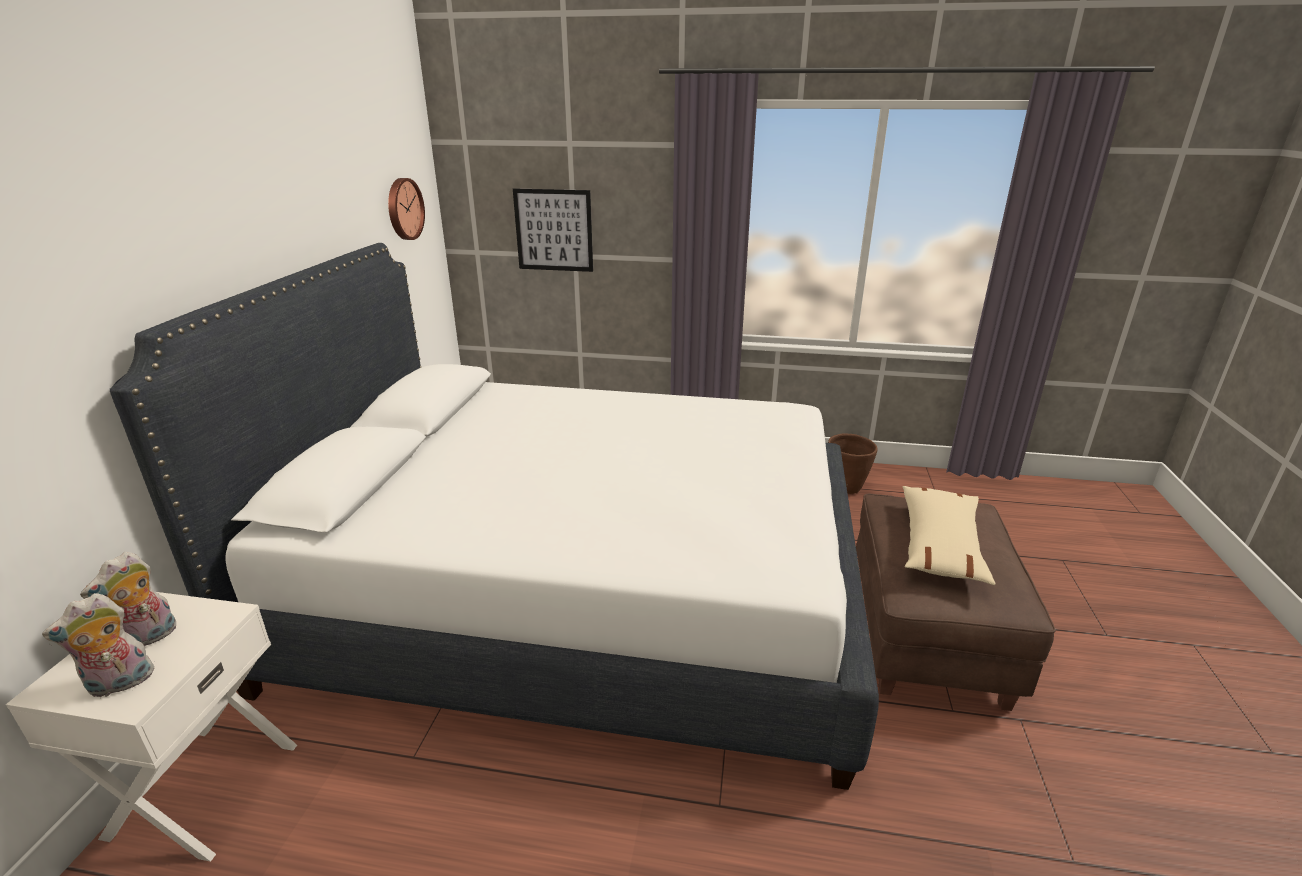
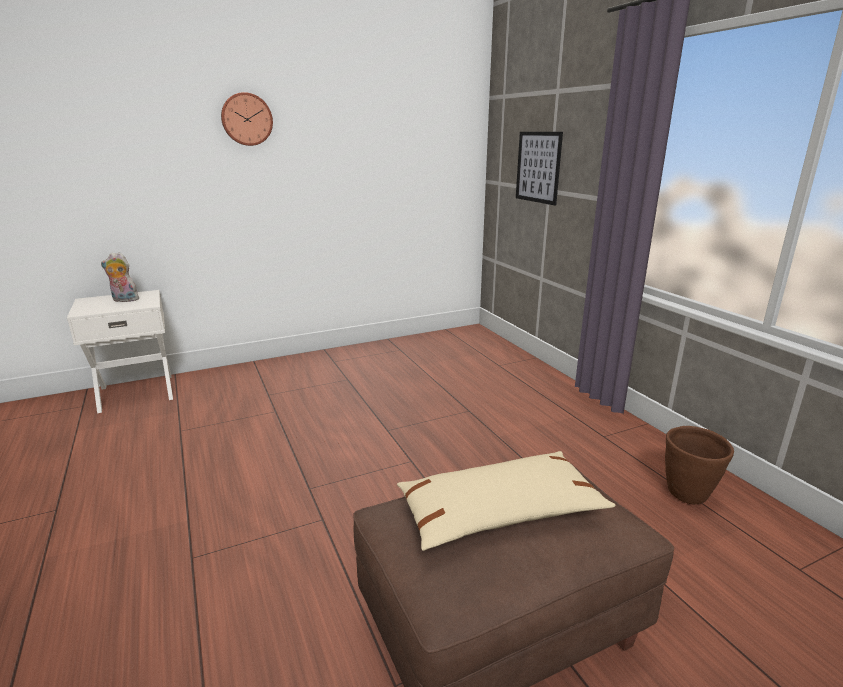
camera: 55 degrees right, 5 degrees down
plush toy [42,593,157,697] -> none
white bed [110,243,879,790] -> none
wall clock [388,178,425,240] -> wall clock moved to [221,92,273,146]

